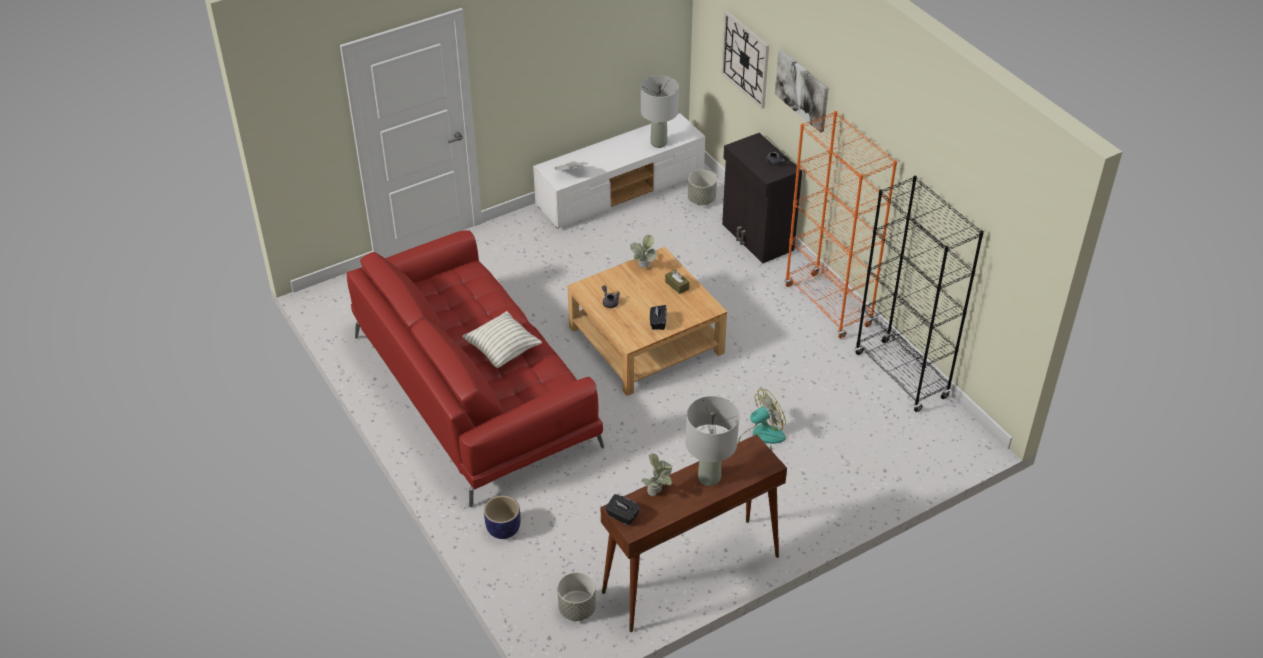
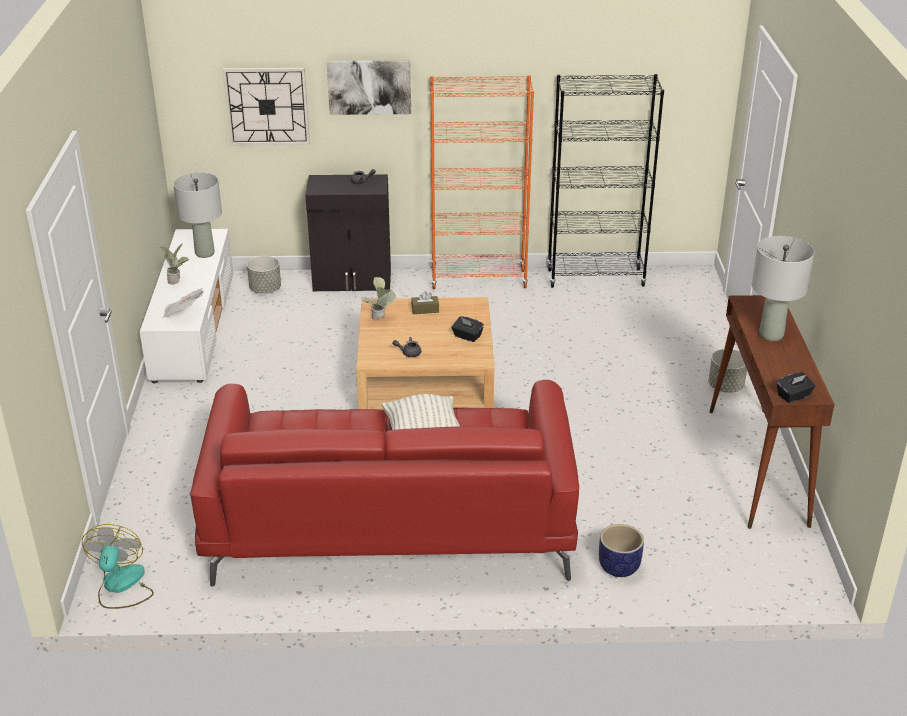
camera: 60 degrees left, 10 degrees down
grey planter [557,572,596,621] -> grey planter moved to [708,349,747,393]
potted plant [641,453,672,496] -> potted plant moved to [160,244,189,285]
fan [738,389,786,451] -> fan moved to [82,524,154,609]

